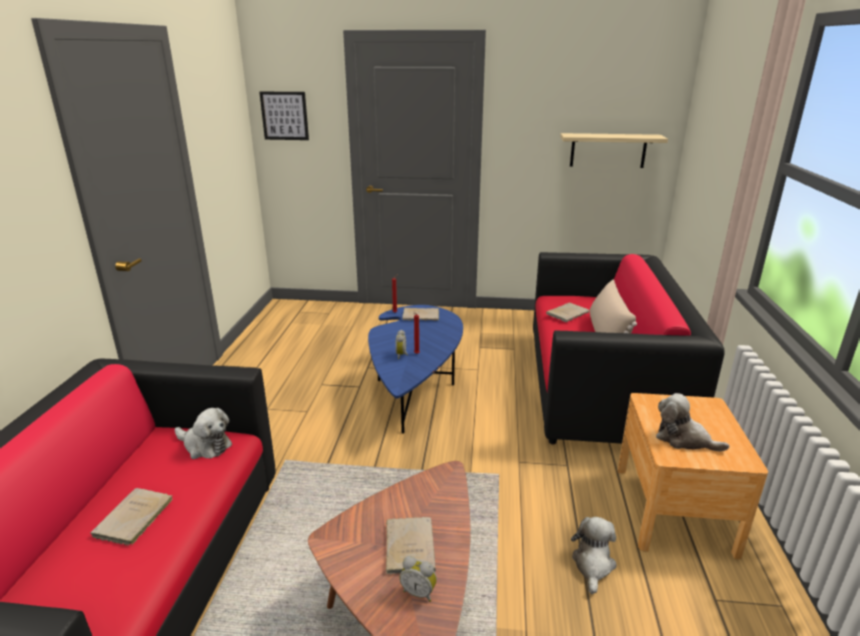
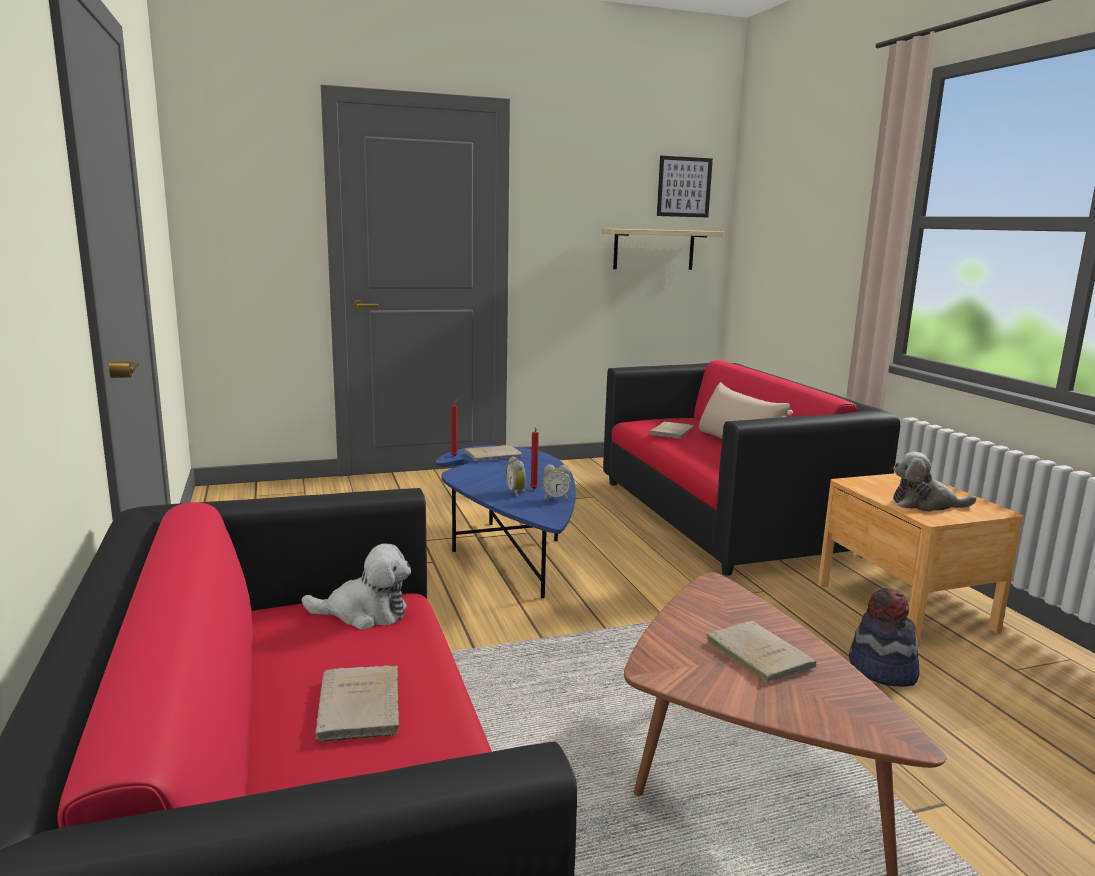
camera: 25 degrees left, 10 degrees down
picture [259,92,309,140] -> picture moved to [657,156,713,217]
alarm clock [400,556,437,602] -> alarm clock moved to [542,465,571,501]
plush toy [571,517,616,594] -> hat [849,588,919,687]

